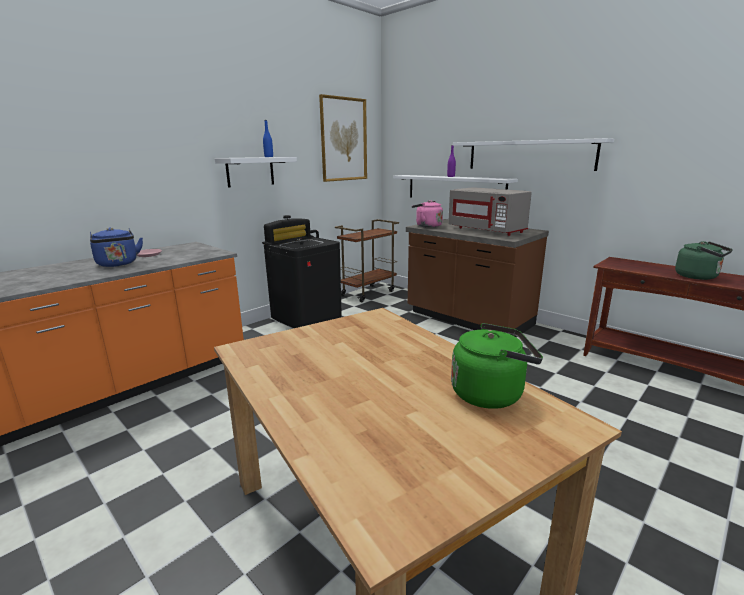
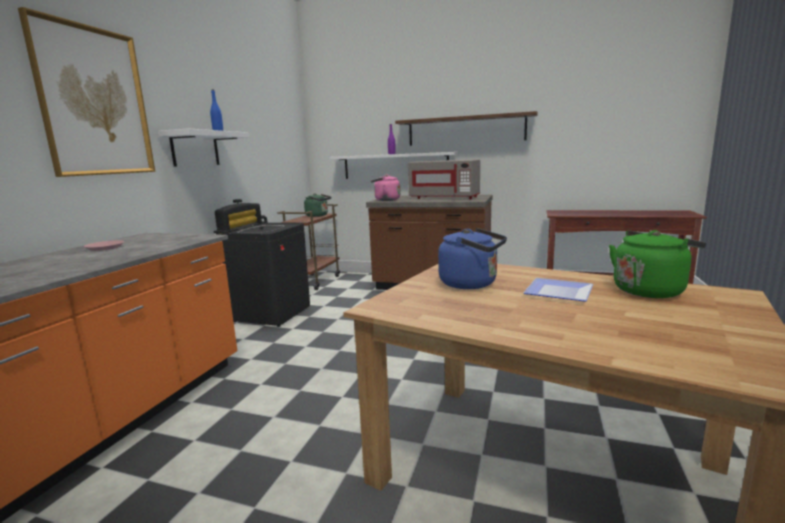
camera: 25 degrees left, 5 degrees down
blue kettle [90,227,143,267] -> blue kettle moved to [438,228,507,289]
picture [319,94,367,182] -> picture moved to [18,7,155,177]
white shelf [453,138,614,171] -> brown shelf [395,111,538,146]
green kettle [675,241,733,280] -> green kettle moved to [304,193,331,217]
none -> plate [523,278,593,302]

